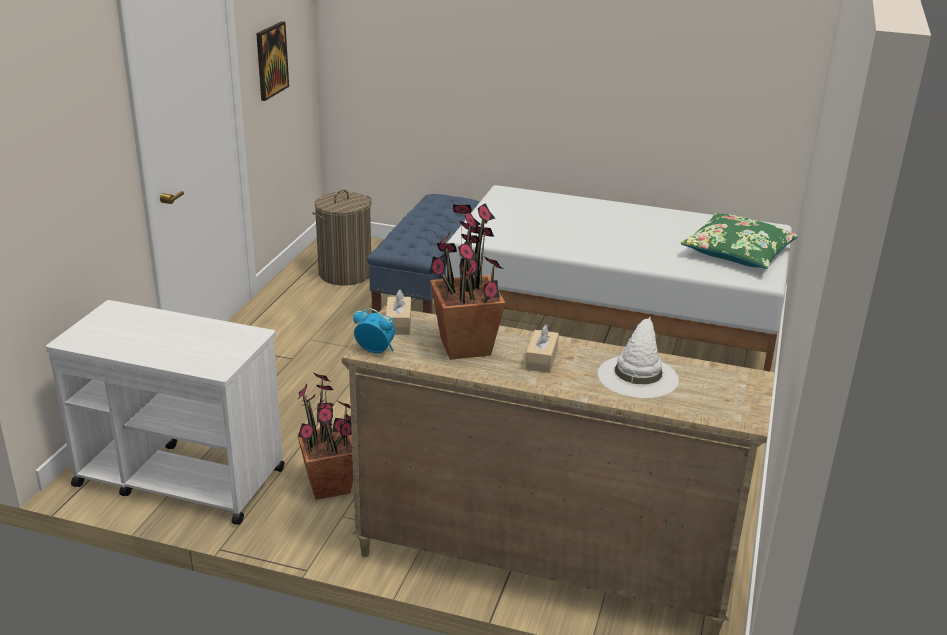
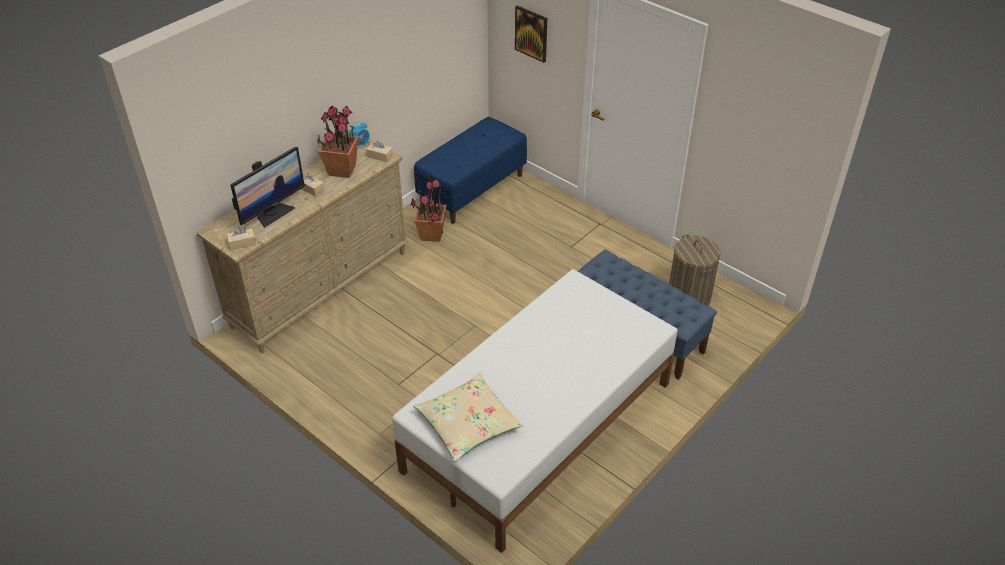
camera: 115 degrees right, 15 degrees up
white cart [46,300,285,525] -> blue bench [414,117,527,224]
picture [256,21,289,101] -> picture moved to [515,5,547,63]
white hat [598,317,679,398] -> monitor [230,147,305,228]
green pillow [681,213,798,269] -> beige pillow [413,373,523,462]
none -> beige tissue box [227,227,256,250]

